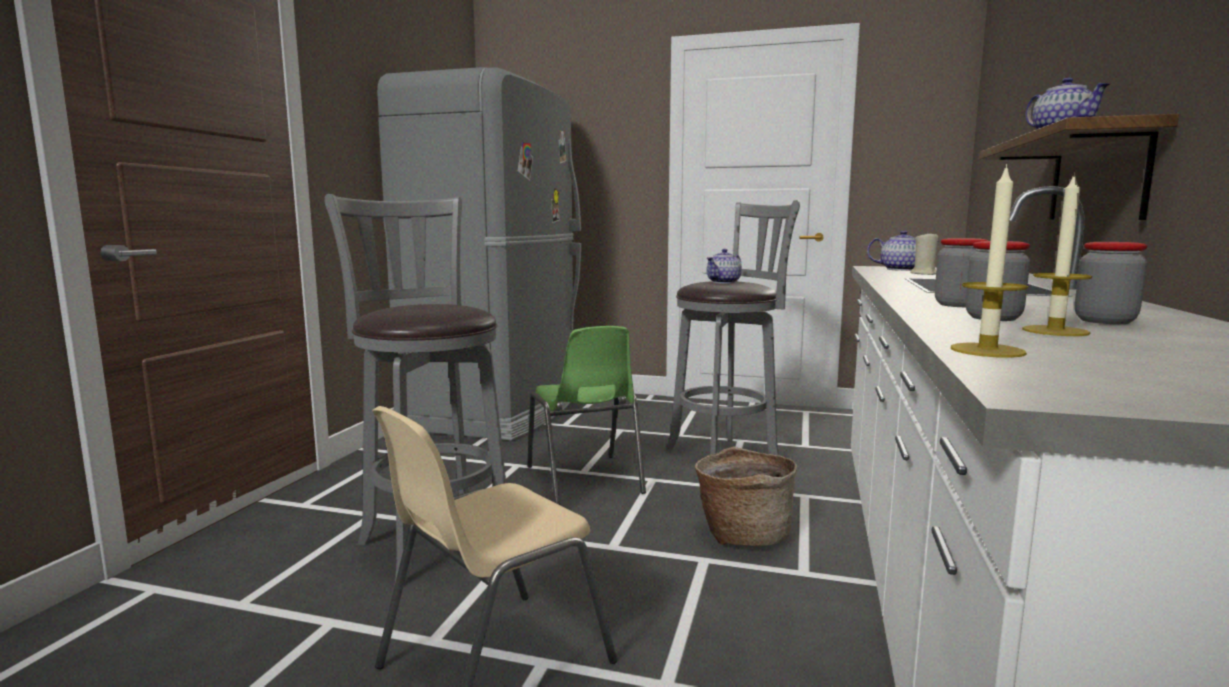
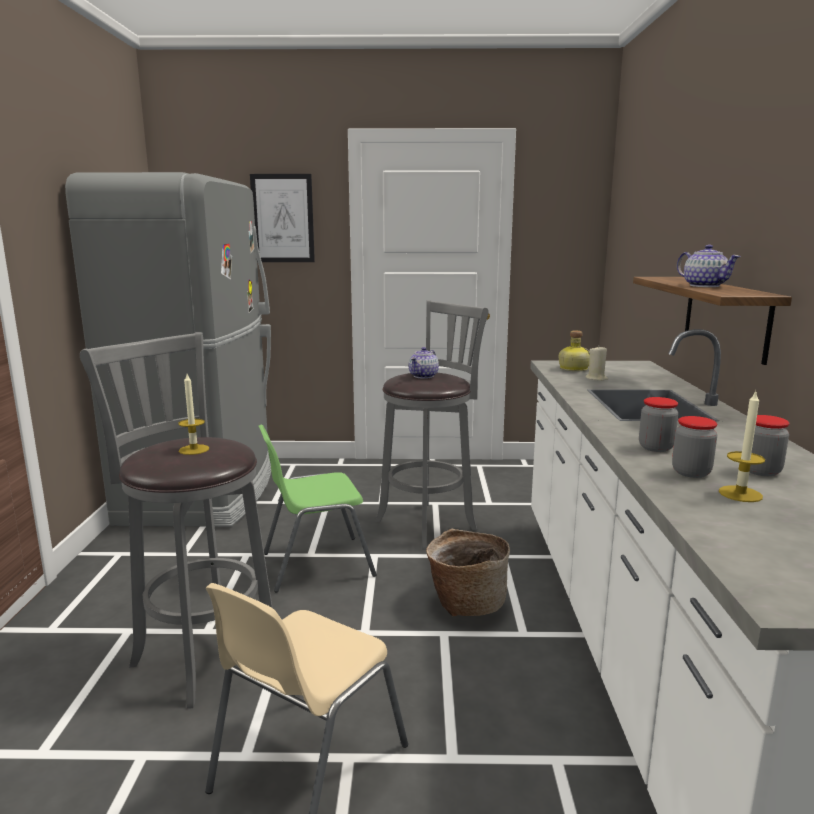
camera: 15 degrees left, 5 degrees up
green chair [527,326,646,505] -> green chair turned 105 degrees clockwise [258,425,377,593]
teapot [867,230,939,271] -> bottle [559,331,590,371]
candle [951,164,1028,358] -> candle moved to [178,374,209,455]
none -> picture [250,174,315,262]

